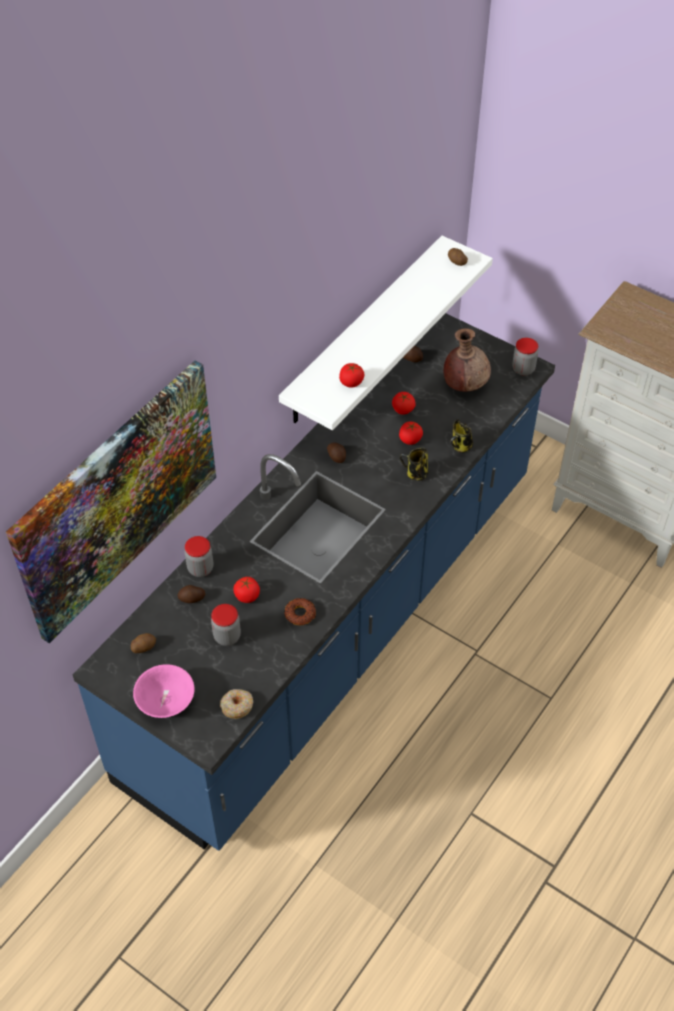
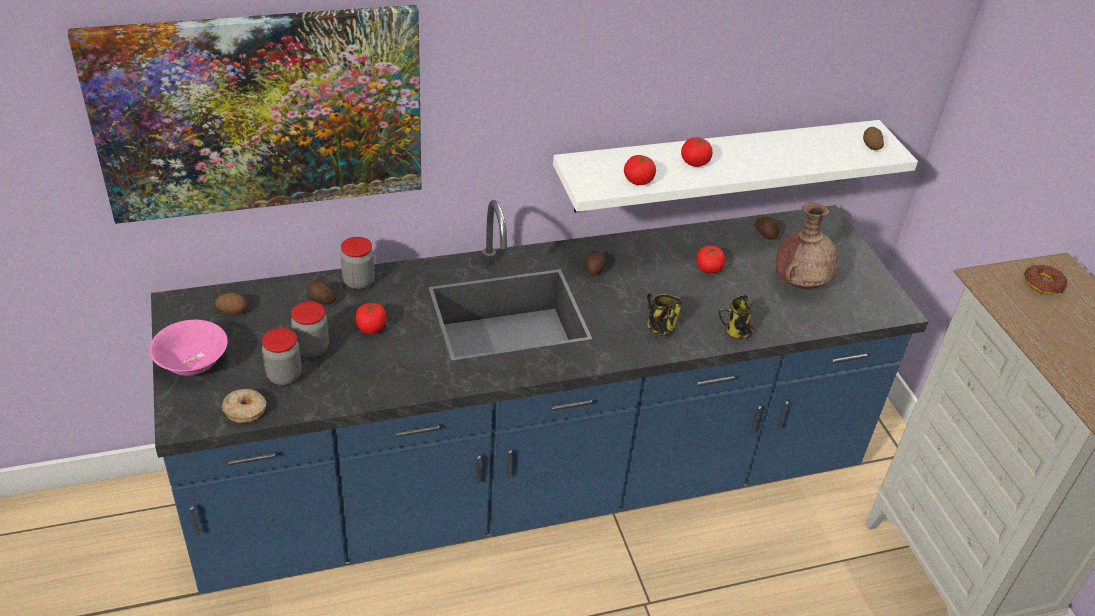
camera: 35 degrees right, 10 degrees down
donut [284,598,316,625] -> donut moved to [1024,265,1067,294]
tomato [399,422,423,445] -> tomato moved to [681,137,713,167]
jar [512,338,538,375] -> jar moved to [262,328,302,385]

